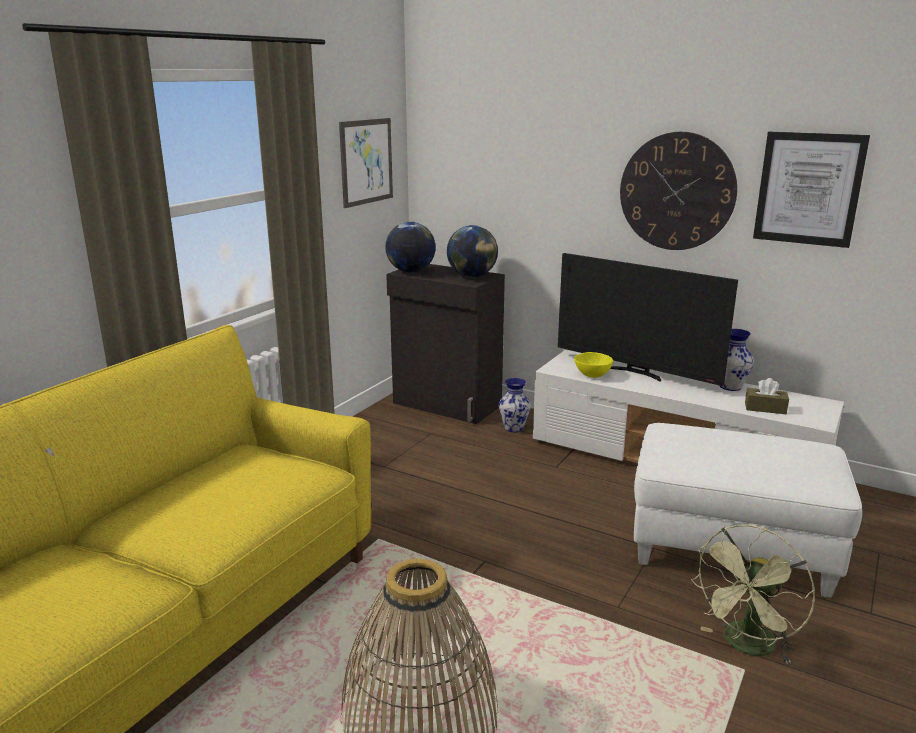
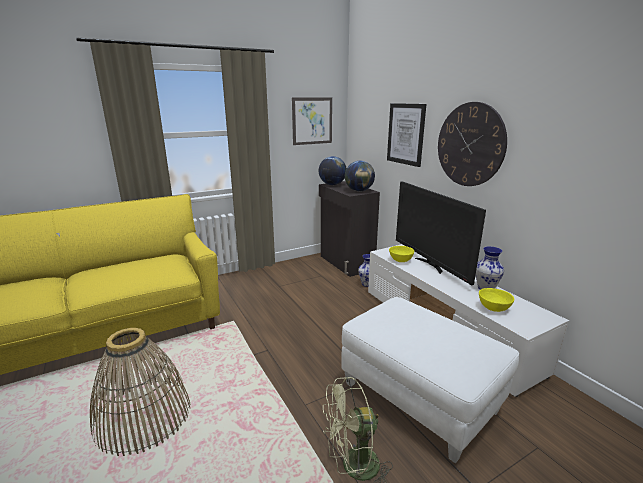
camera: 30 degrees right, 0 degrees up
brown tissue box [745,378,789,414] -> yellow bowl [479,288,514,312]
picture [753,132,870,248] -> picture moved to [387,103,426,167]

